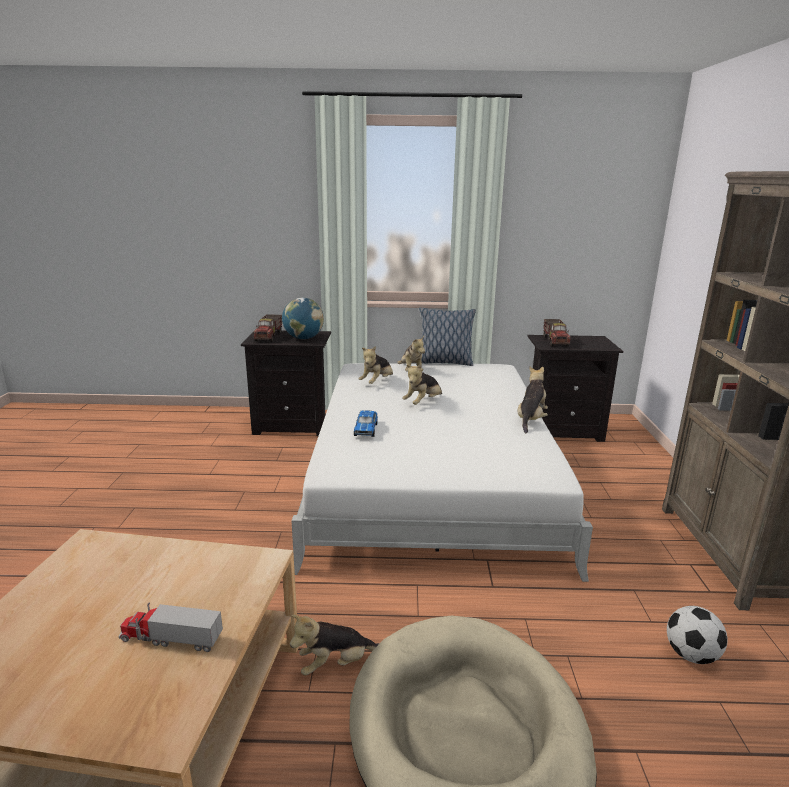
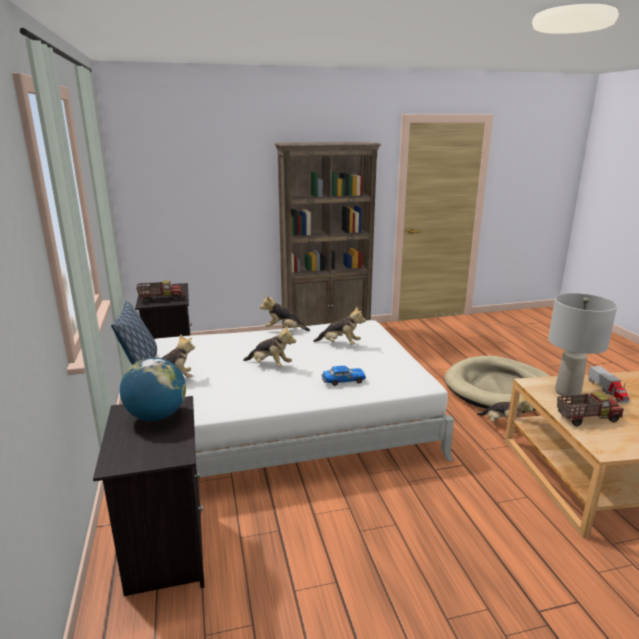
camera: 105 degrees left, 0 degrees up
toy truck [254,314,282,342] -> toy truck moved to [557,392,624,426]
plush toy [359,346,393,384] -> plush toy moved to [313,306,366,345]
football [667,606,728,664] -> none
none -> grey table lamp [548,293,617,398]

